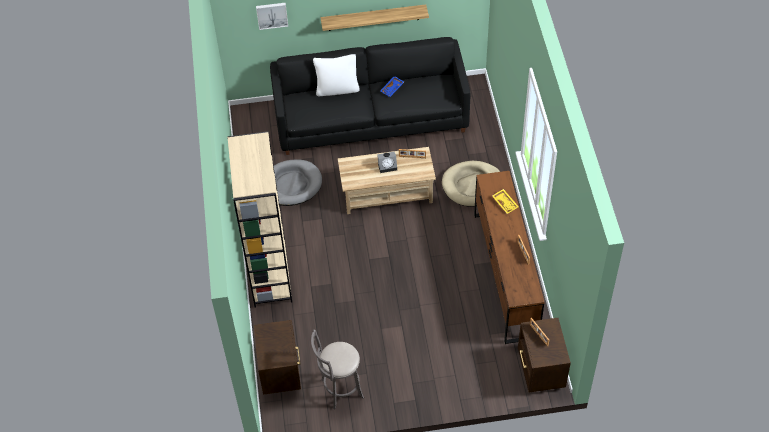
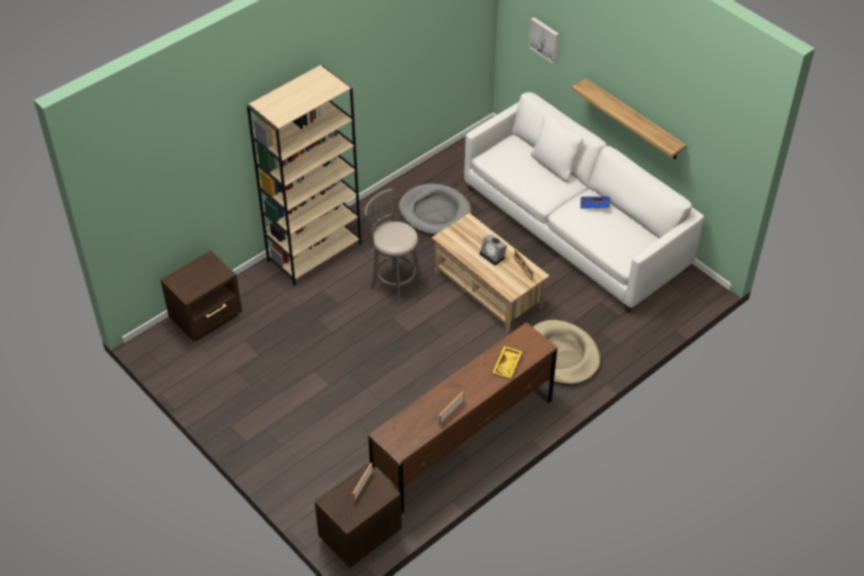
camera: 55 degrees right, 5 degrees down
black sofa [270,37,470,155] -> white sofa [464,92,704,313]
grey stool [311,329,364,409] -> grey stool moved to [364,188,423,304]

